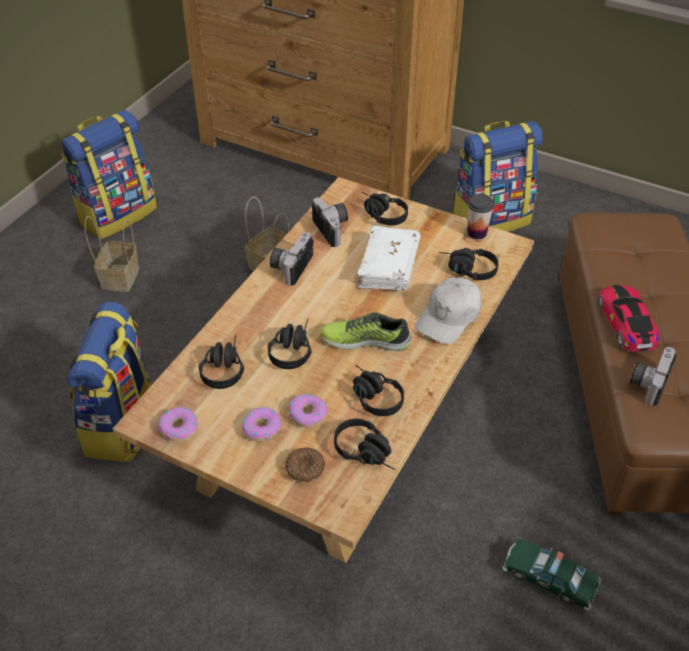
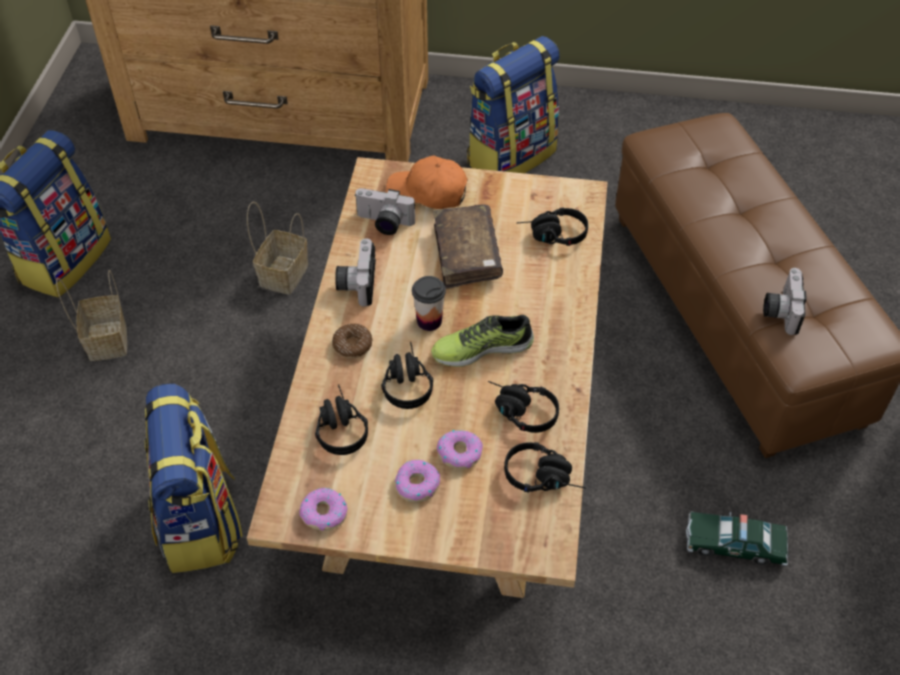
camera: 20 degrees left, 5 degrees up
donut [285,447,325,483] -> donut moved to [332,324,373,358]
camera [312,197,348,247] -> camera turned 150 degrees clockwise [354,188,415,235]
white book [357,226,421,290] -> brown book [433,204,503,289]
black headphones [362,192,408,225] -> orange cap [386,155,468,209]
white cap [415,278,482,344] -> none
cup [467,194,494,239] -> cup moved to [412,276,446,331]
toy car [598,285,660,352] -> none

